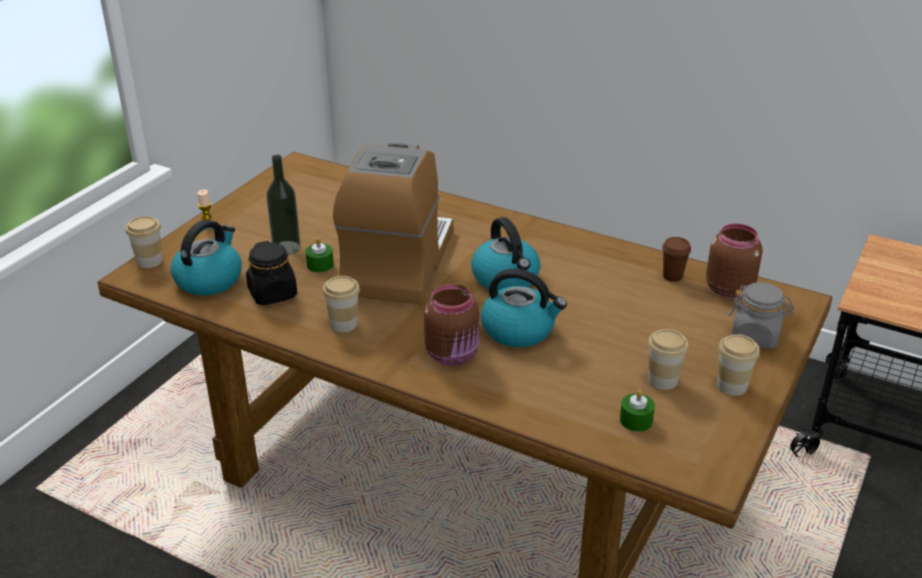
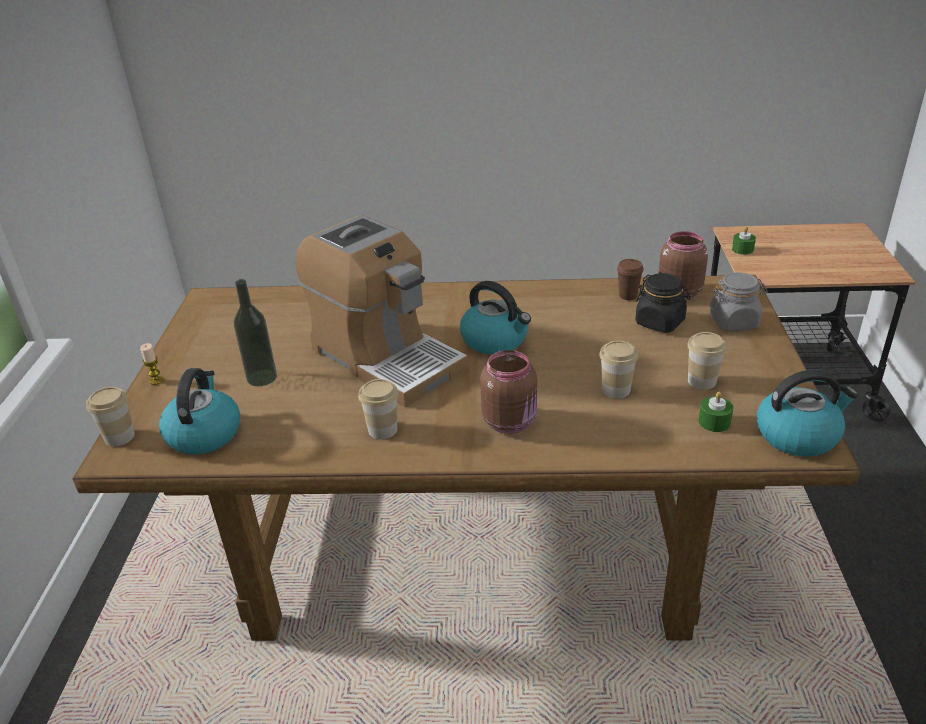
camera: 25 degrees left, 0 degrees up
black jar [246,241,297,305] -> black jar moved to [635,273,691,333]
green candle [306,238,334,273] -> green candle moved to [732,227,756,255]
coffee machine [333,143,453,304] -> coffee machine turned 150 degrees clockwise [296,215,468,407]
kettle [481,269,567,347] -> kettle moved to [757,369,858,457]
cup [717,334,760,396] -> cup moved to [599,341,638,399]

